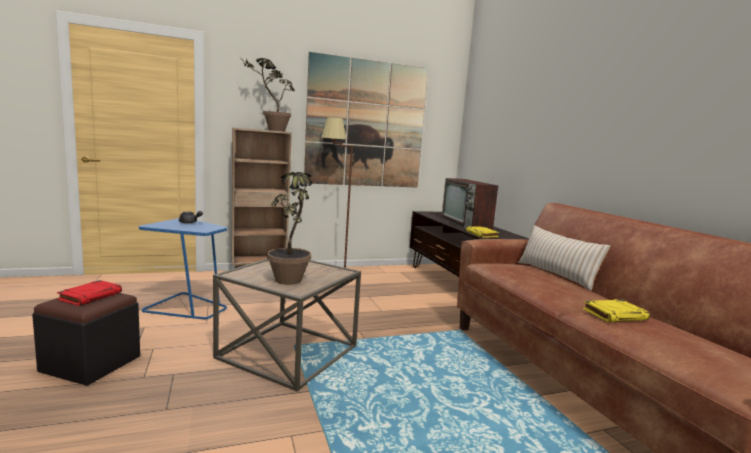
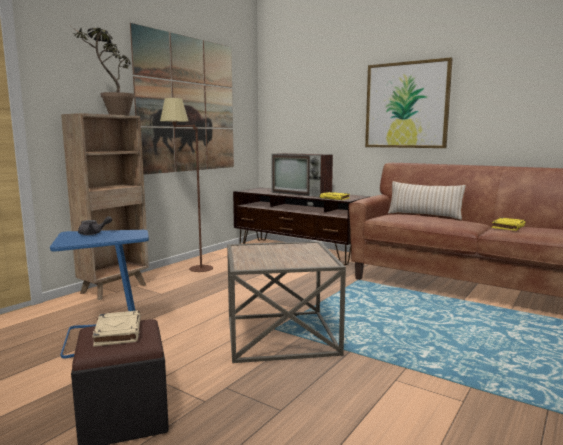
camera: 35 degrees left, 0 degrees up
red book [57,280,122,306] -> beige book [92,311,141,347]
potted plant [267,172,312,285] -> none
none -> picture [365,57,453,148]

